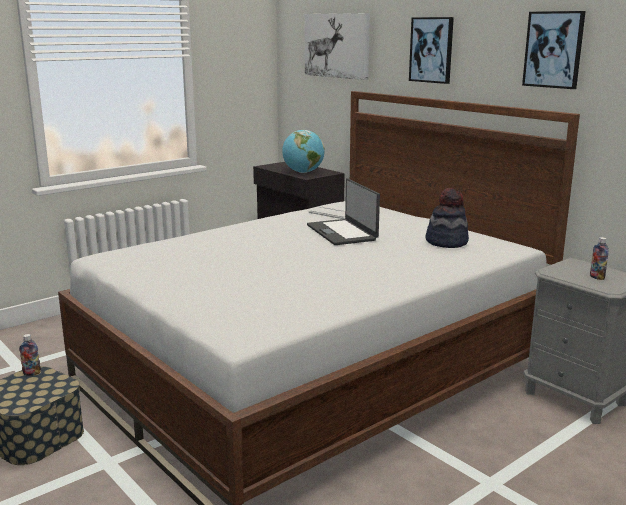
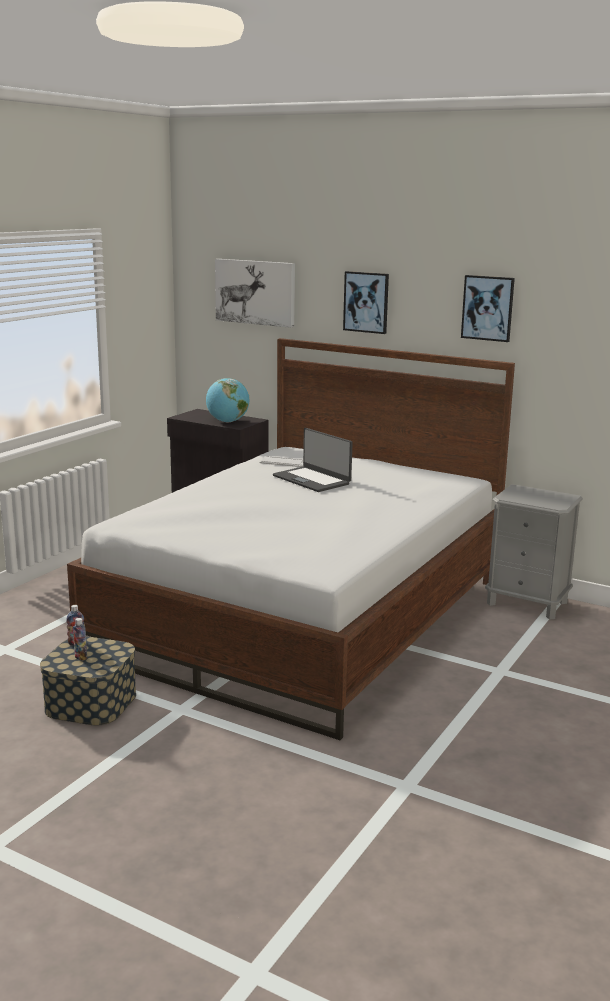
camera: 20 degrees left, 0 degrees up
hat [426,188,469,248] -> none
bottle [590,237,609,280] -> bottle moved to [73,618,87,661]

